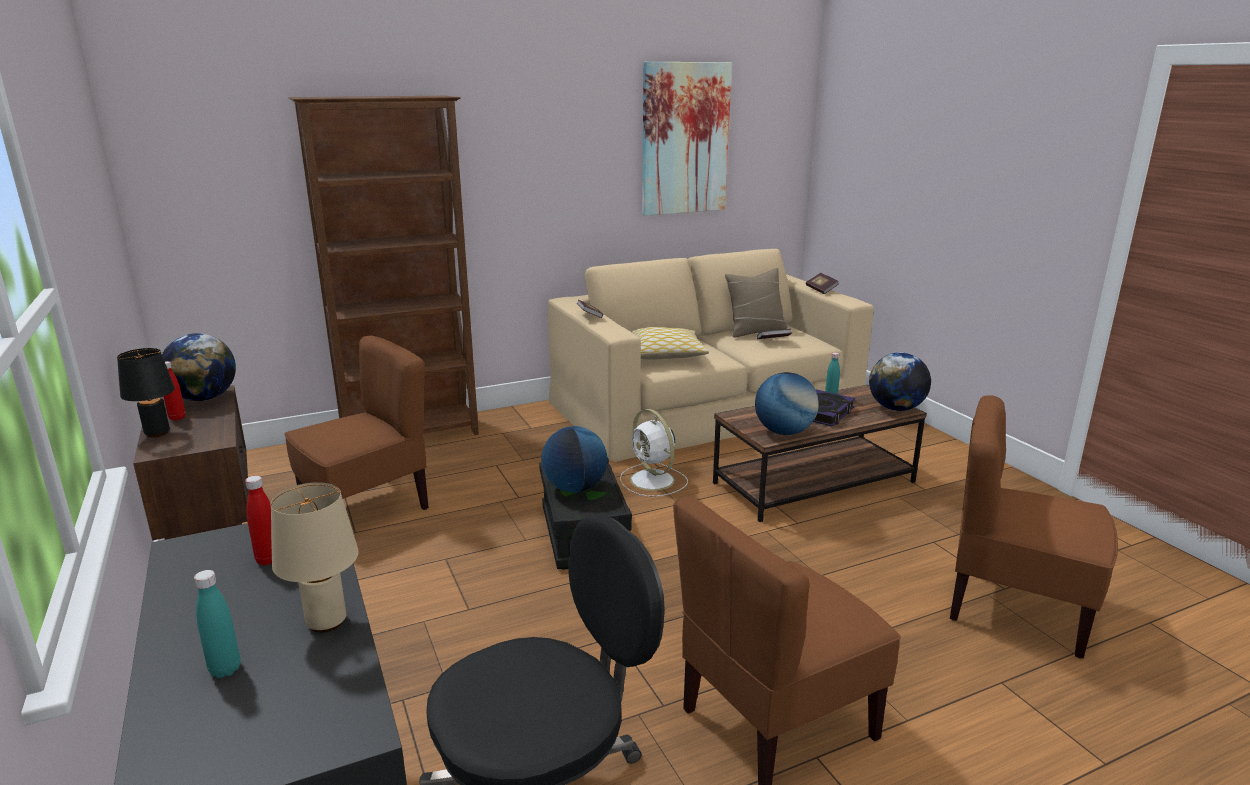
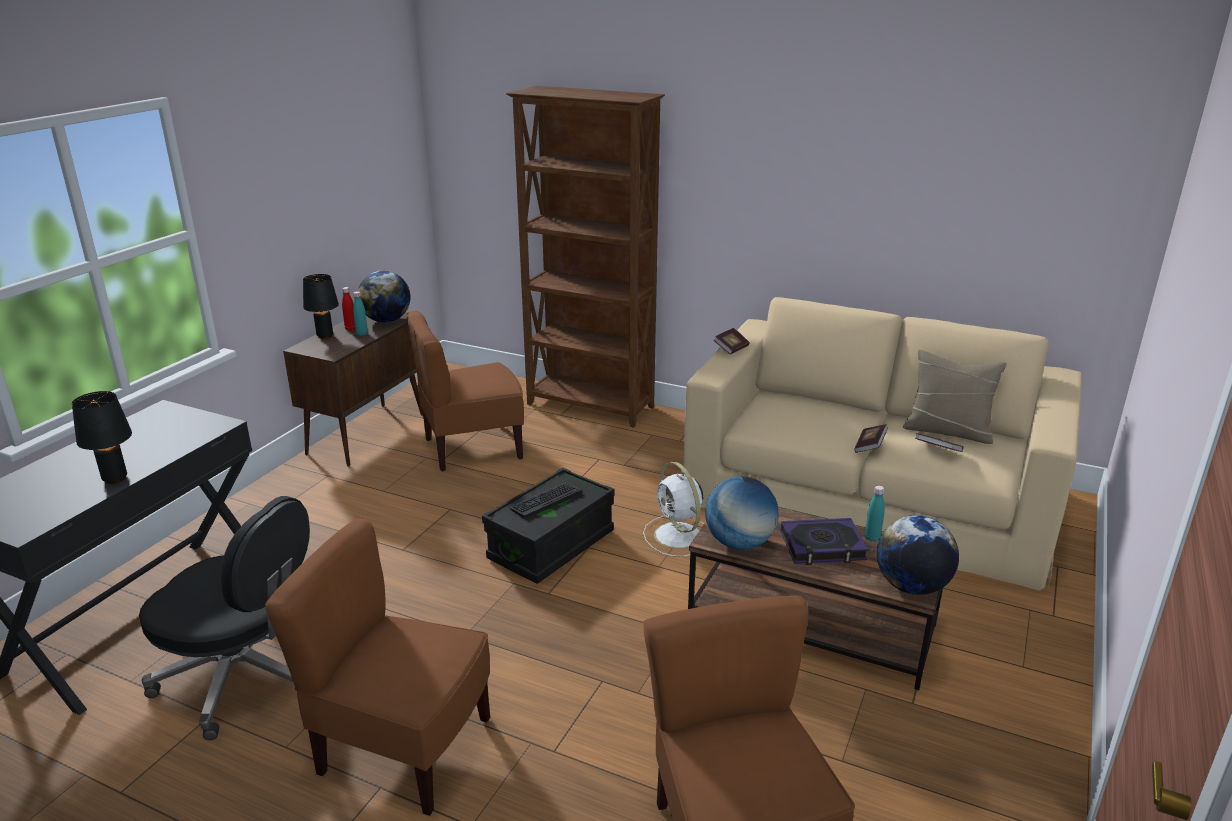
camera: 50 degrees right, 5 degrees up
turquoise bottle [194,570,241,678] -> turquoise bottle moved to [353,291,368,336]
red bottle [245,476,272,566] -> none
beige table lamp [271,482,358,633] -> black table lamp [72,391,132,484]
brown chair [284,336,429,510] -> brown chair turned 150 degrees clockwise [406,311,524,471]
globe [541,426,608,493] -> keyboard [510,482,581,519]
white fan [620,409,688,497] -> white fan turned 45 degrees counterclockwise [643,462,704,557]
pillow [630,327,709,360] -> none
picture [642,62,732,216] -> none
book [806,273,839,294] -> book moved to [854,424,888,453]

